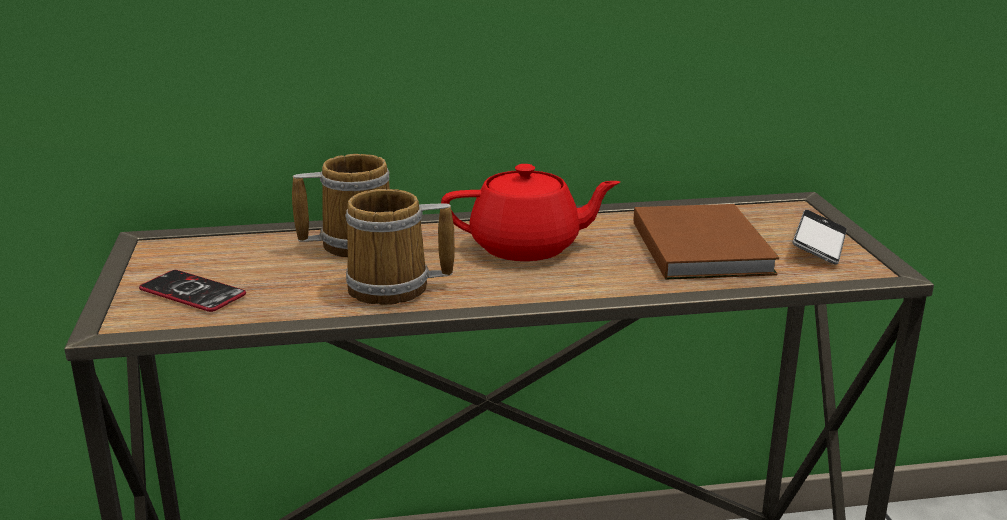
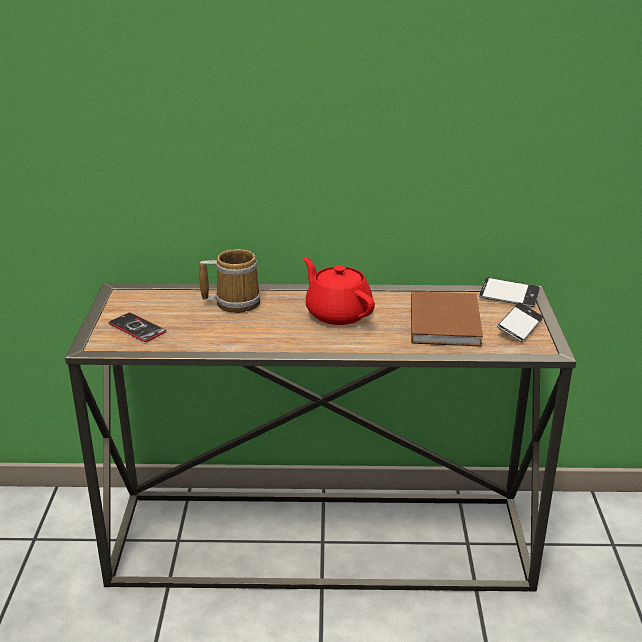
camera: 10 degrees right, 5 degrees up
mug [345,189,455,305] -> none
red teapot [441,164,620,261] -> red teapot turned 135 degrees counterclockwise [303,258,375,325]
none -> phone [479,277,540,307]

